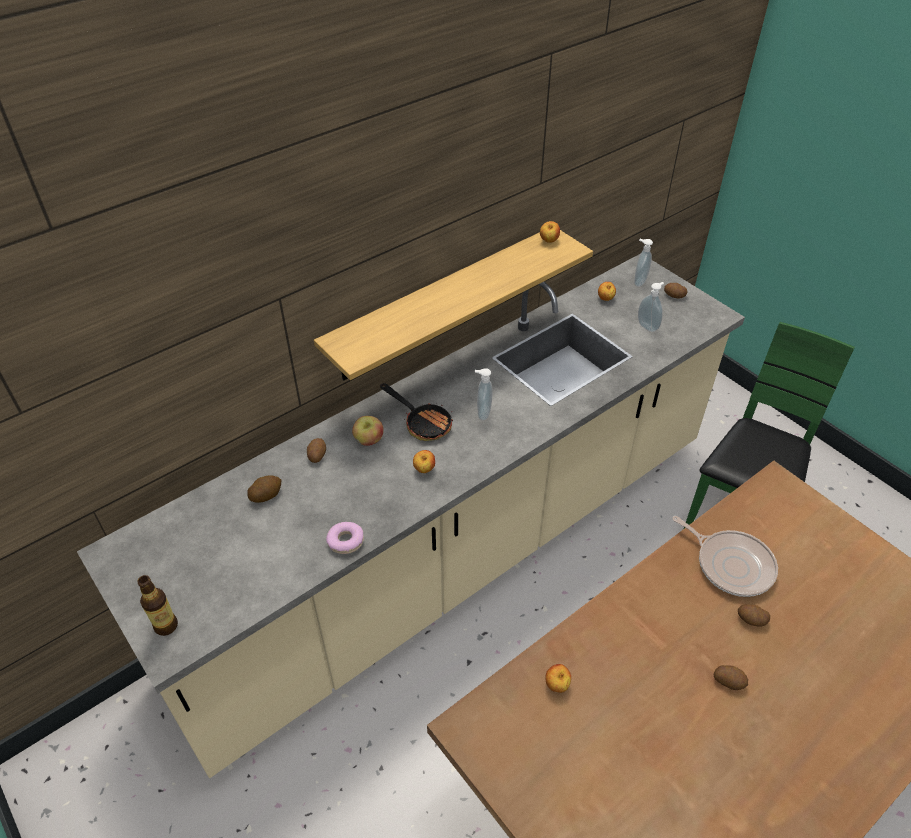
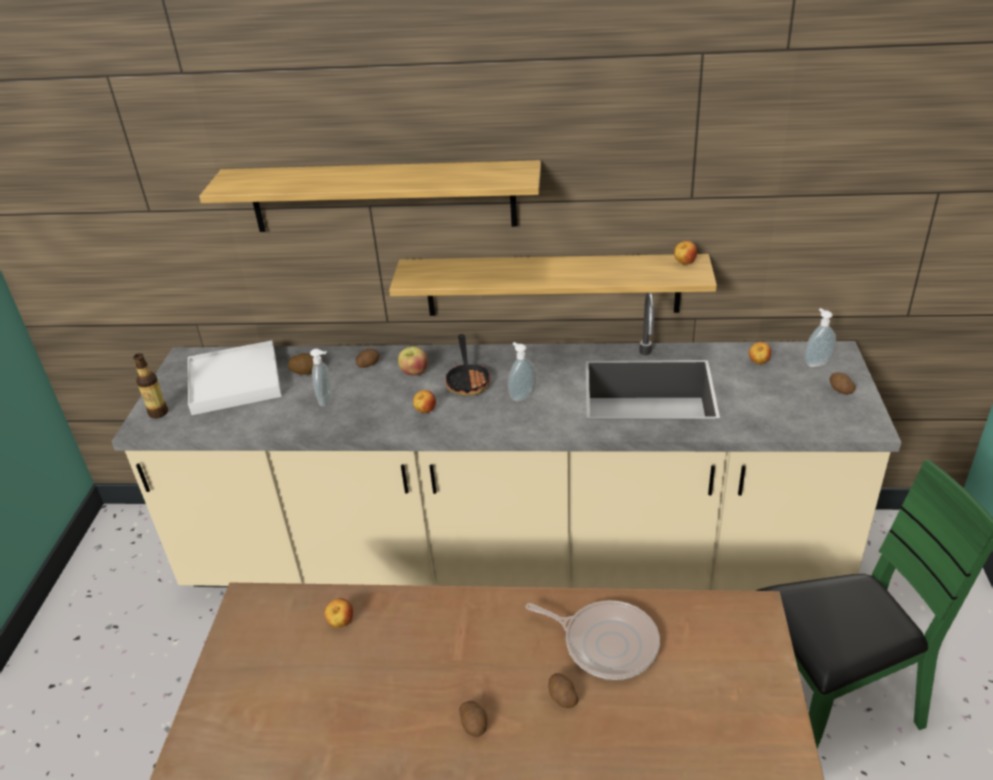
camera: 45 degrees right, 10 degrees down
donut [326,522,364,554] -> none
soap dispenser [638,282,664,332] -> soap dispenser moved to [310,349,332,407]
frying pan [672,516,778,597] -> frying pan turned 60 degrees counterclockwise [526,600,660,680]
none -> white tray [188,340,282,415]
none -> shelf [199,160,541,232]

